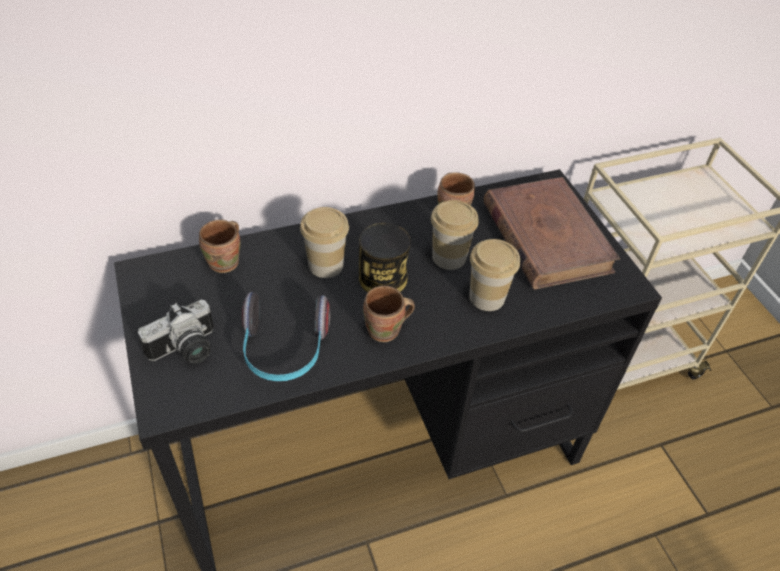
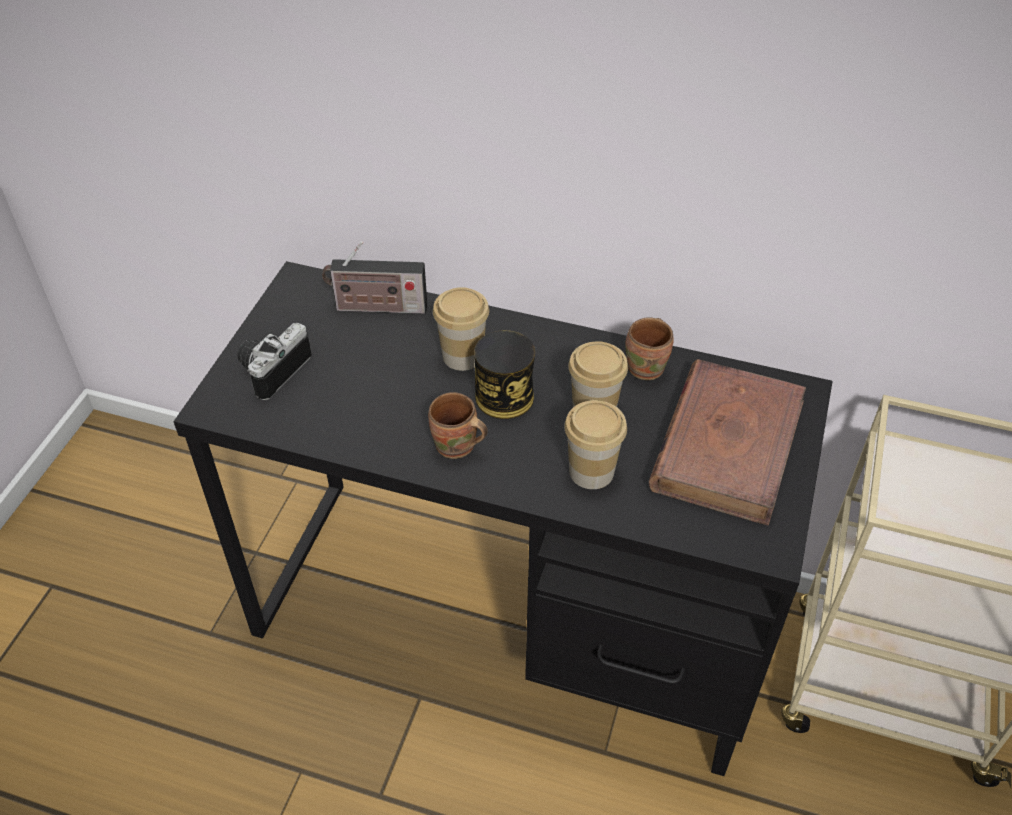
camera: 40 degrees right, 0 degrees up
camera [138,300,214,363] -> camera turned 120 degrees clockwise [237,323,312,400]
brown mug [199,220,240,273] -> radio [322,241,427,314]
headphones [242,292,330,381] -> none

